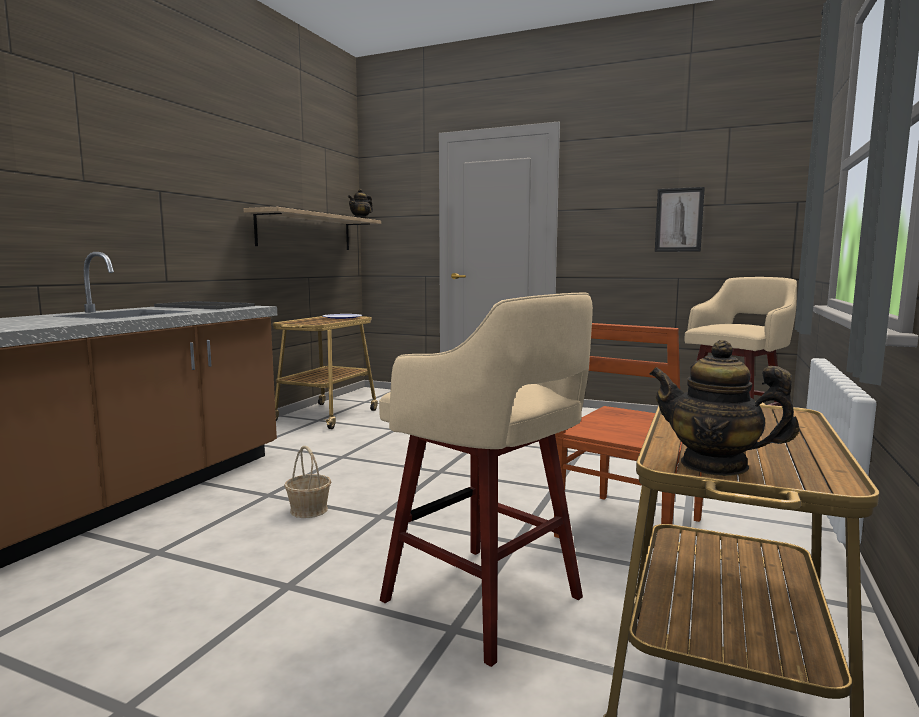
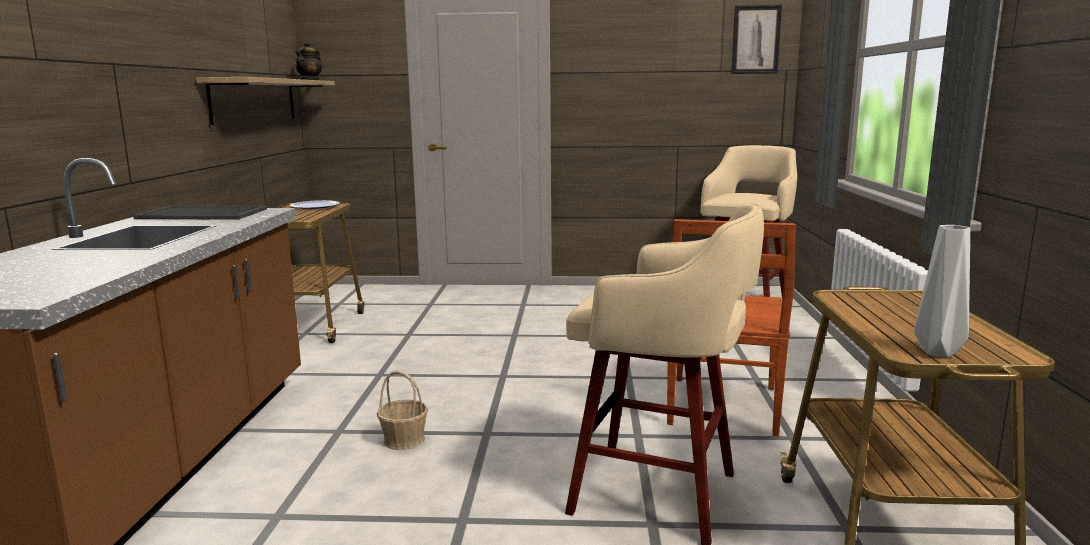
camera: 20 degrees left, 5 degrees up
teapot [650,340,799,476] -> grey vase [914,225,970,358]
picture [655,187,705,252] -> picture moved to [731,5,782,74]

